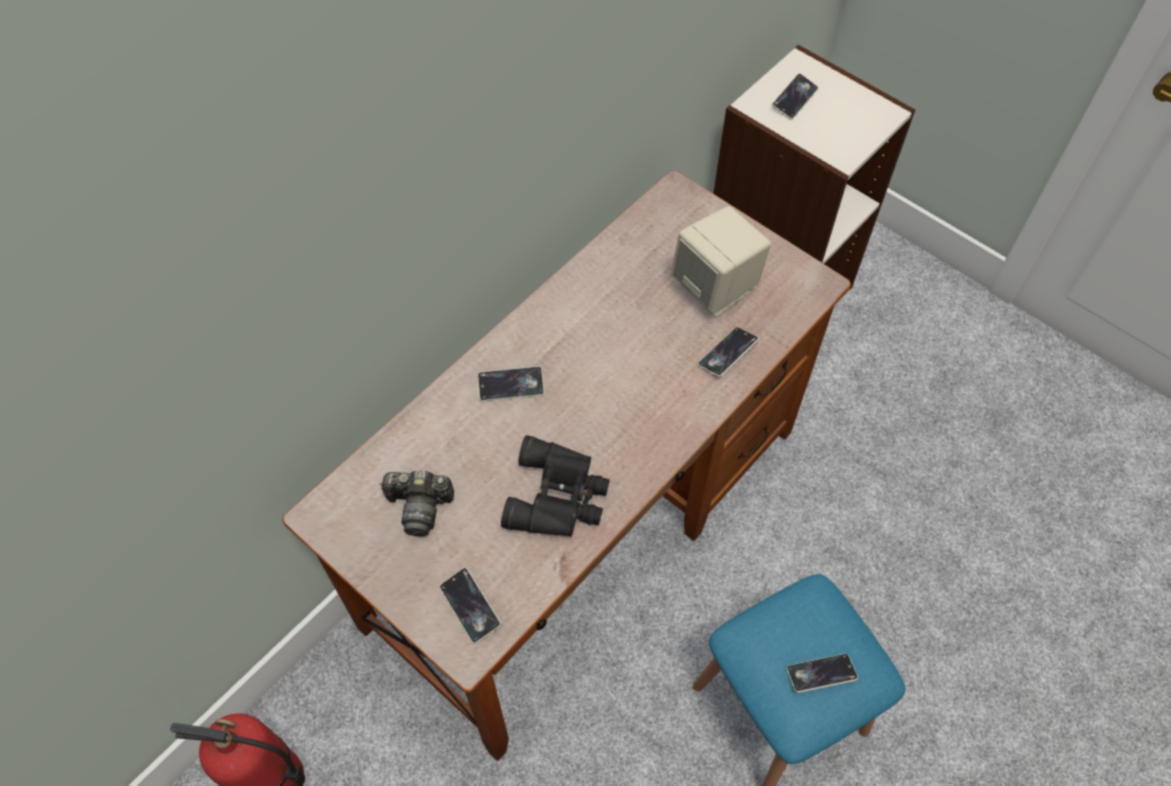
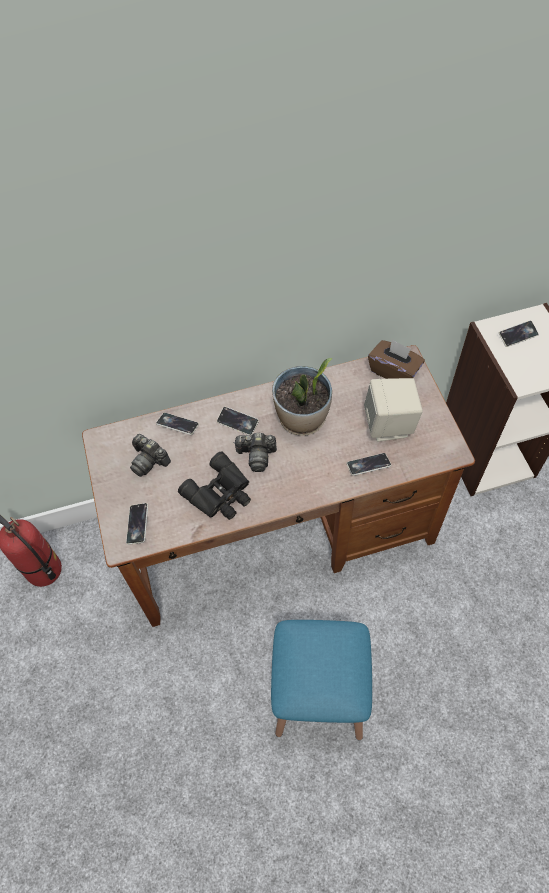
camera: 35 degrees right, 0 degrees up
phone [786,654,858,693] -> phone moved to [156,413,199,435]
none -> camera [234,433,277,472]
none -> potted plant [272,358,332,436]
none -> brown tissue box [368,339,425,379]

